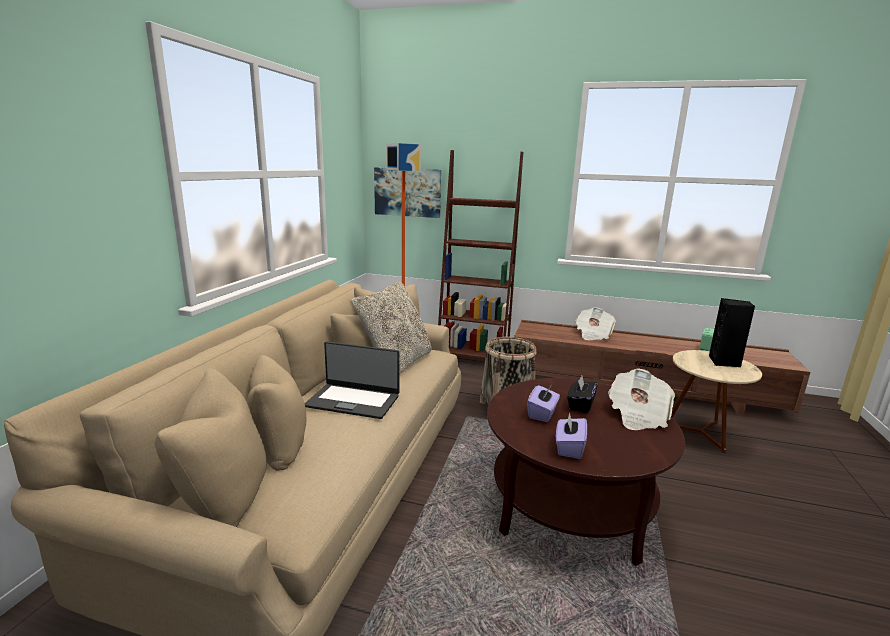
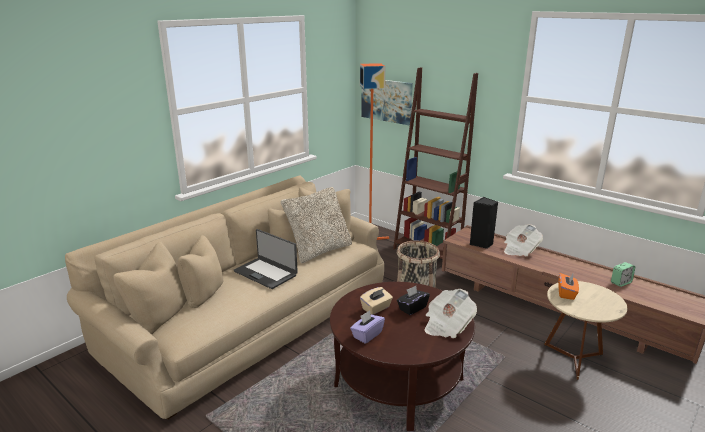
camera: 25 degrees right, 5 degrees up
purple tissue box [527,385,560,422] -> beige tissue box [360,287,393,315]
black speaker [709,298,755,367] -> black speaker moved to [470,197,498,249]
none -> orange tissue box [558,272,579,300]

